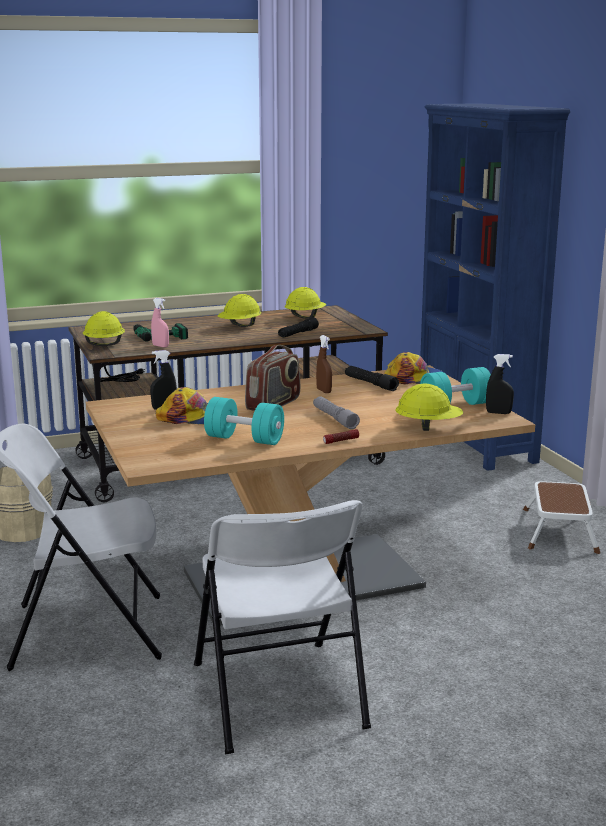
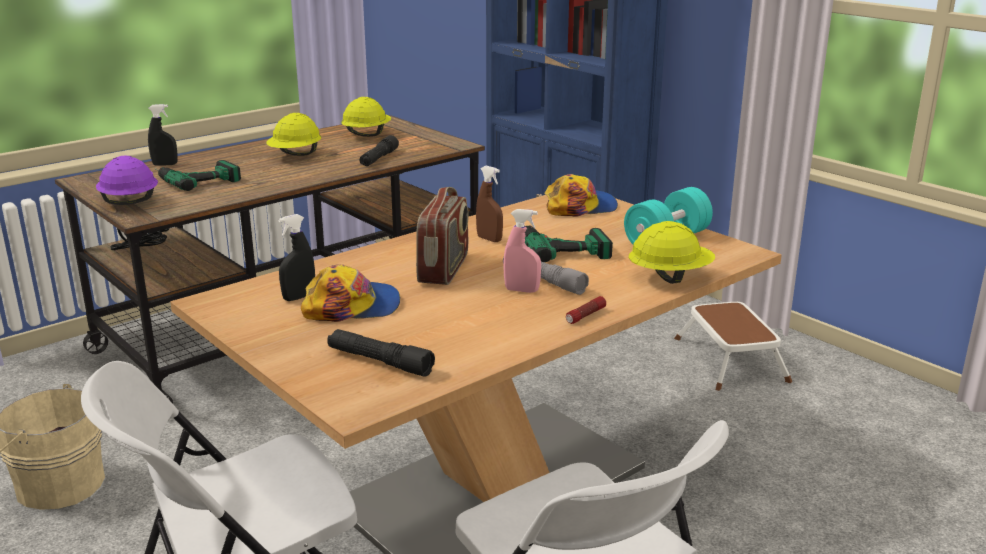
camera: 20 degrees left, 5 degrees up
yellow hard hat [83,311,125,346] -> purple hard hat [96,156,158,205]
pink spray bottle [151,298,169,347] -> pink spray bottle moved to [503,209,541,293]
turquoise dumbbell [204,397,284,445] -> none
black flashlight [345,366,399,391] -> black flashlight moved to [327,329,435,377]
black spray bottle [486,354,514,414] -> black spray bottle moved to [148,104,178,166]
none -> power drill [524,225,613,262]

